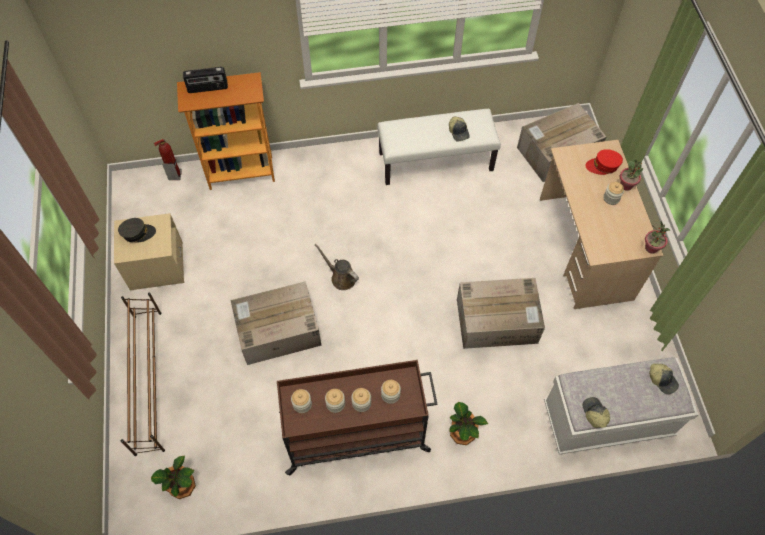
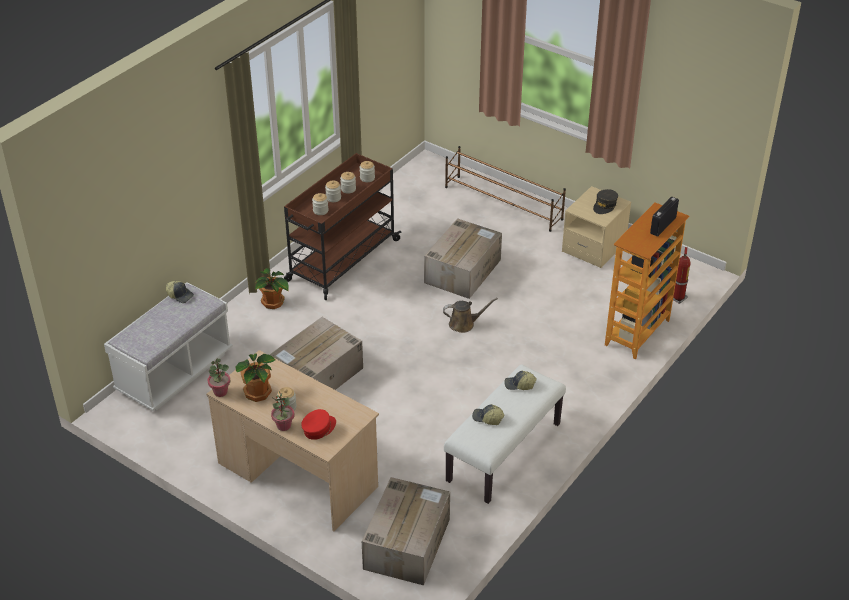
camera: 135 degrees right, 20 degrees down
potted plant [151,455,196,499] -> potted plant moved to [236,353,276,402]
cap [649,364,679,395] -> cap moved to [504,371,537,390]

